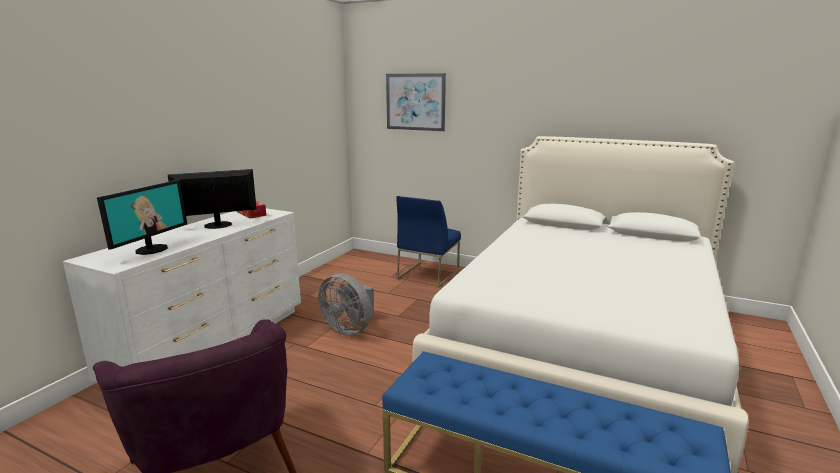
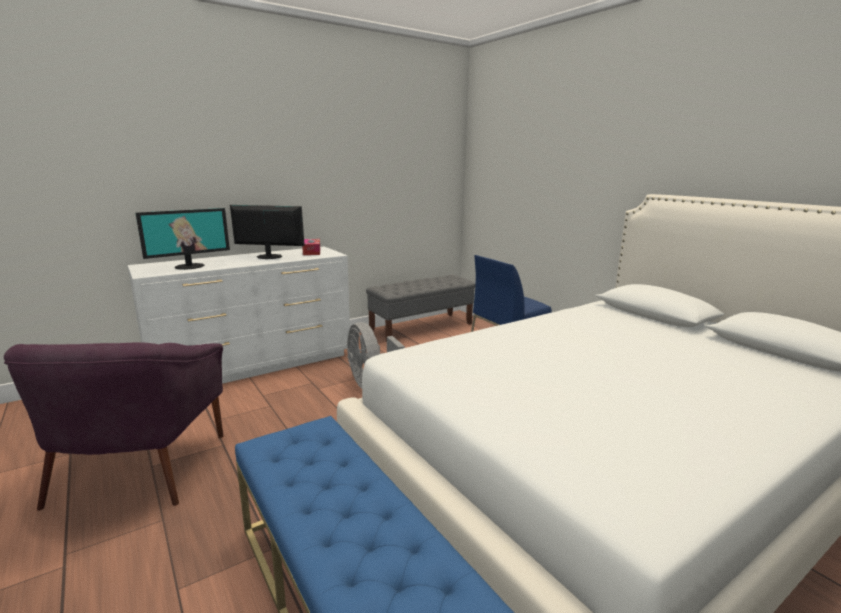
camera: 30 degrees right, 0 degrees up
picture [386,73,446,131] -> none
none -> grey bench [366,275,475,342]

